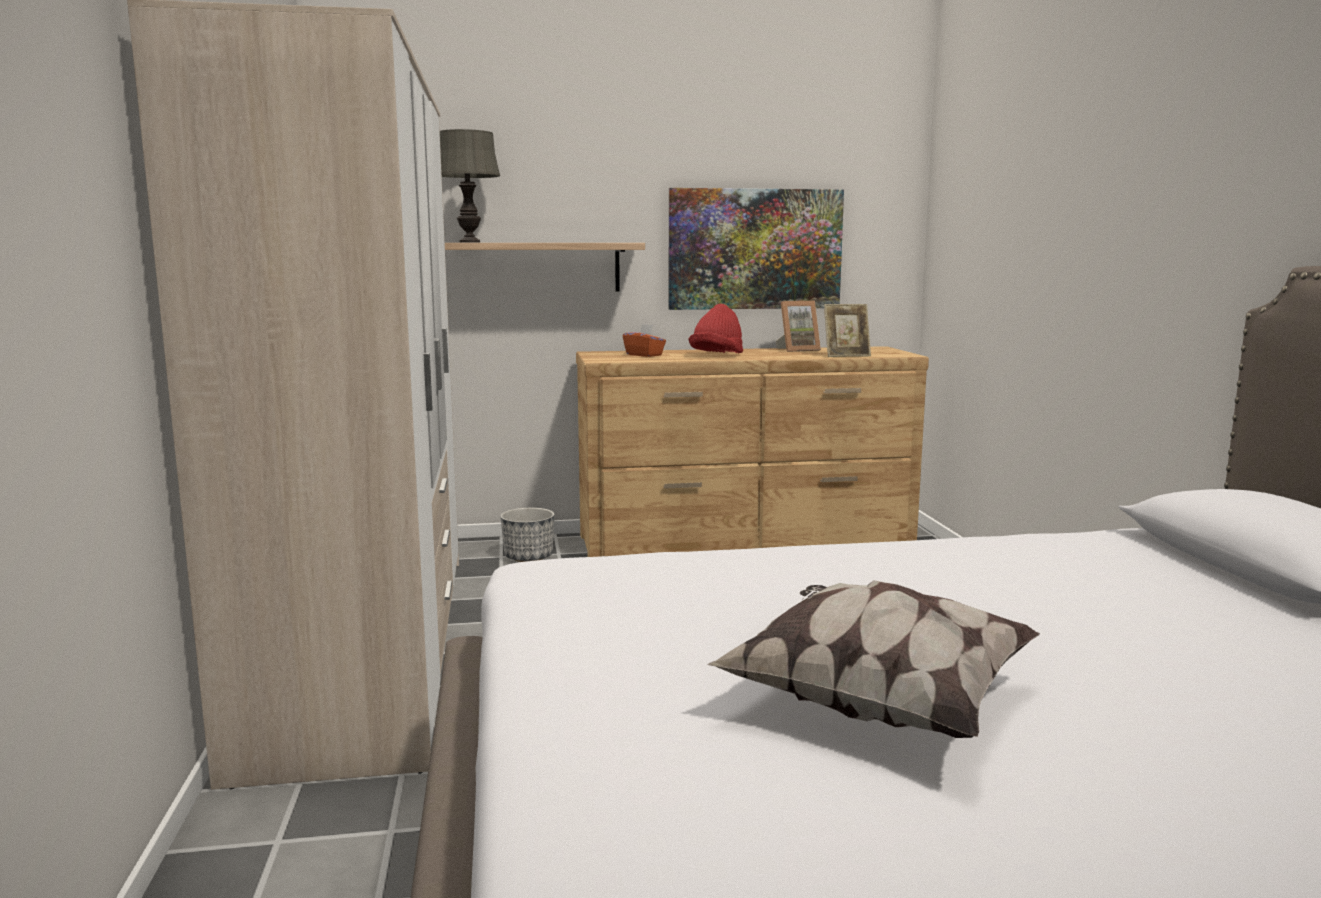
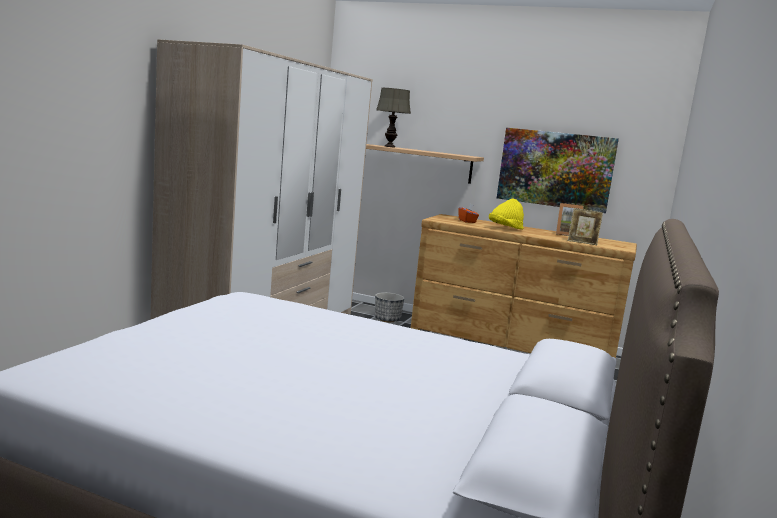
camera: 30 degrees right, 0 degrees up
red hat [689,304,743,353] -> yellow hat [489,198,524,230]
pillow [707,580,1040,738] -> none

